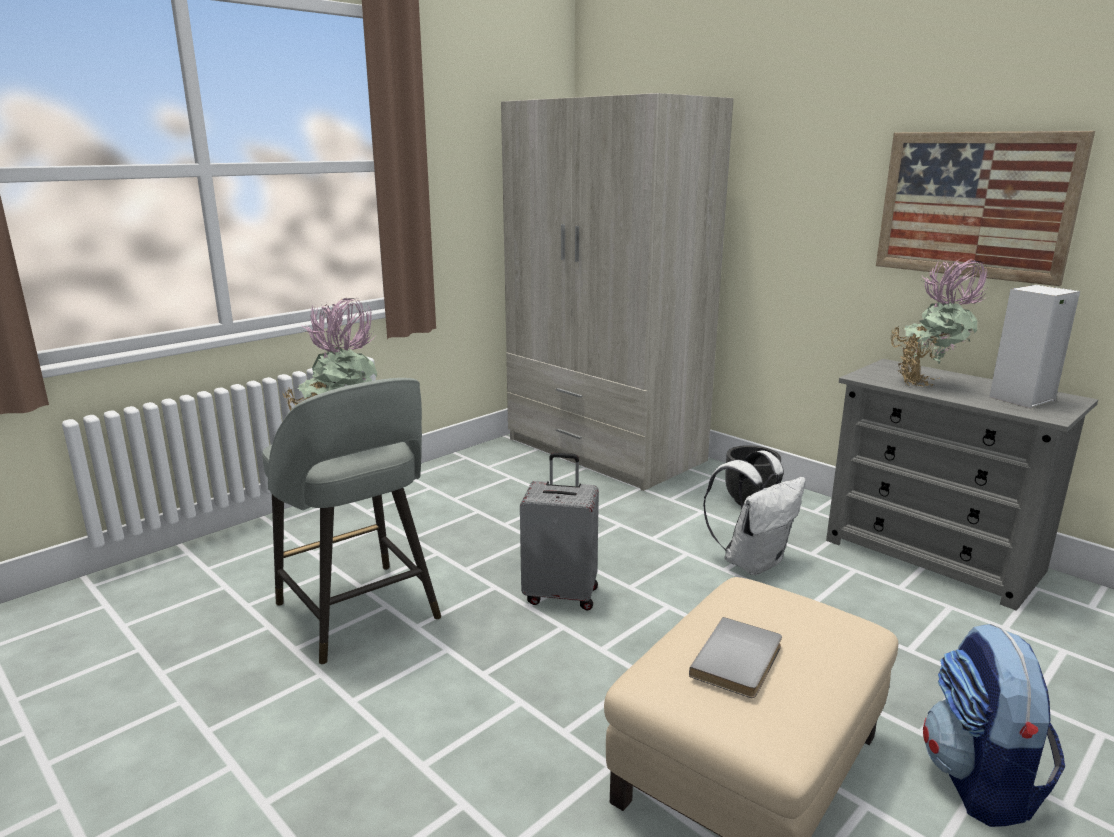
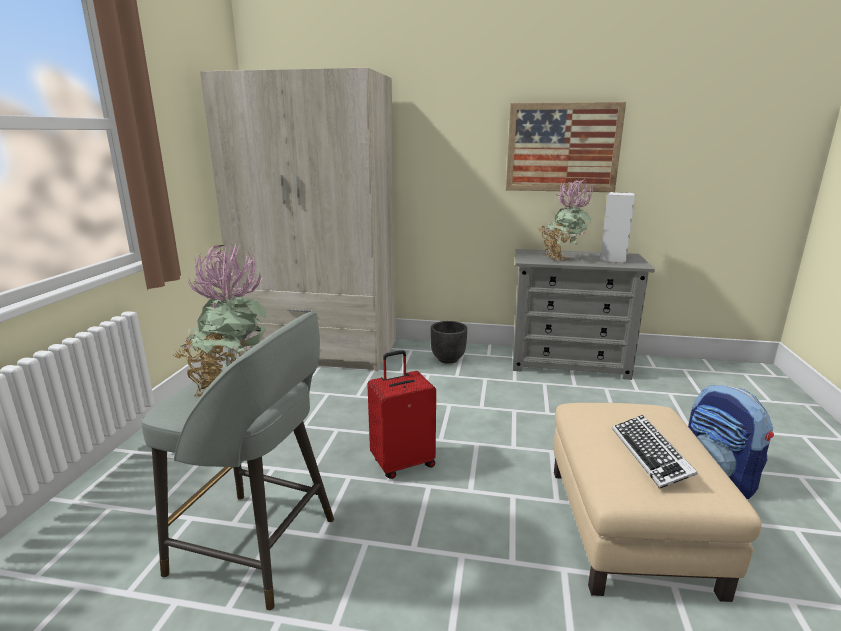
camera: 35 degrees left, 0 degrees up
grey suitcase [520,453,599,610] -> red suitcase [367,350,436,479]
grey book [689,617,782,698] -> keyboard [612,415,698,488]
white backpack [703,450,806,575] -> none

